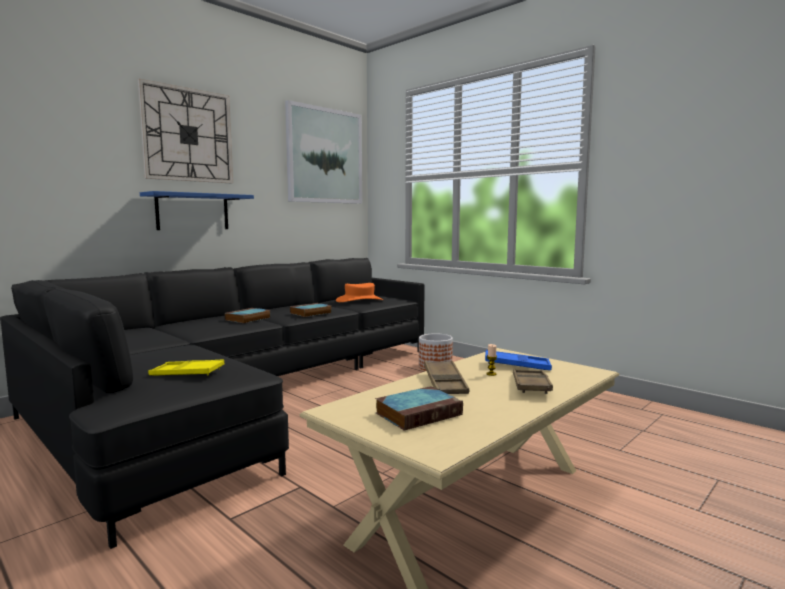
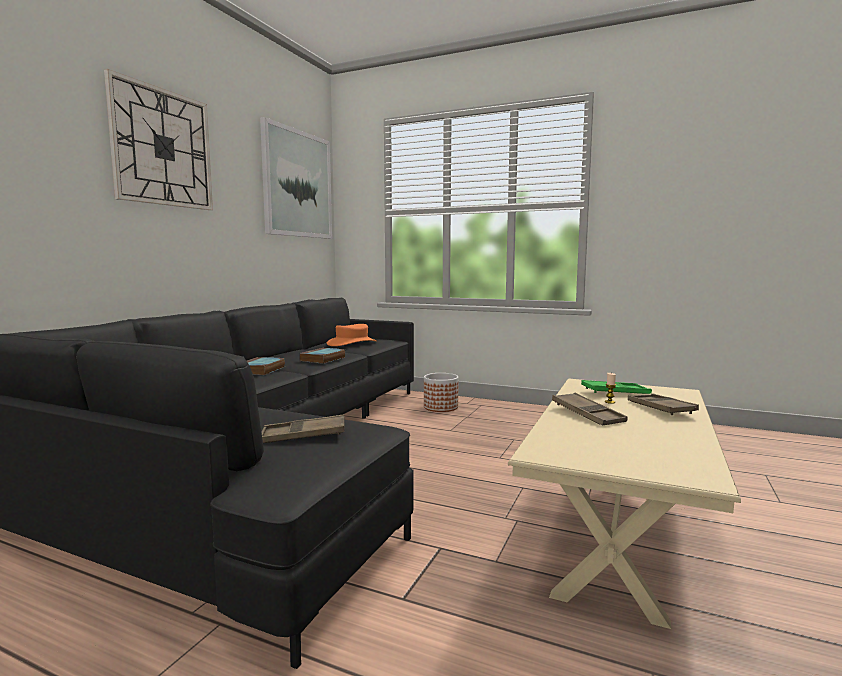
camera: 20 degrees left, 0 degrees up
blue shelf [140,191,254,230] -> none
yellow tray [148,359,224,376] -> brown tray [262,415,345,443]
book [375,386,463,431] -> none
blue tray [485,350,552,370] -> green tray [581,380,652,394]

